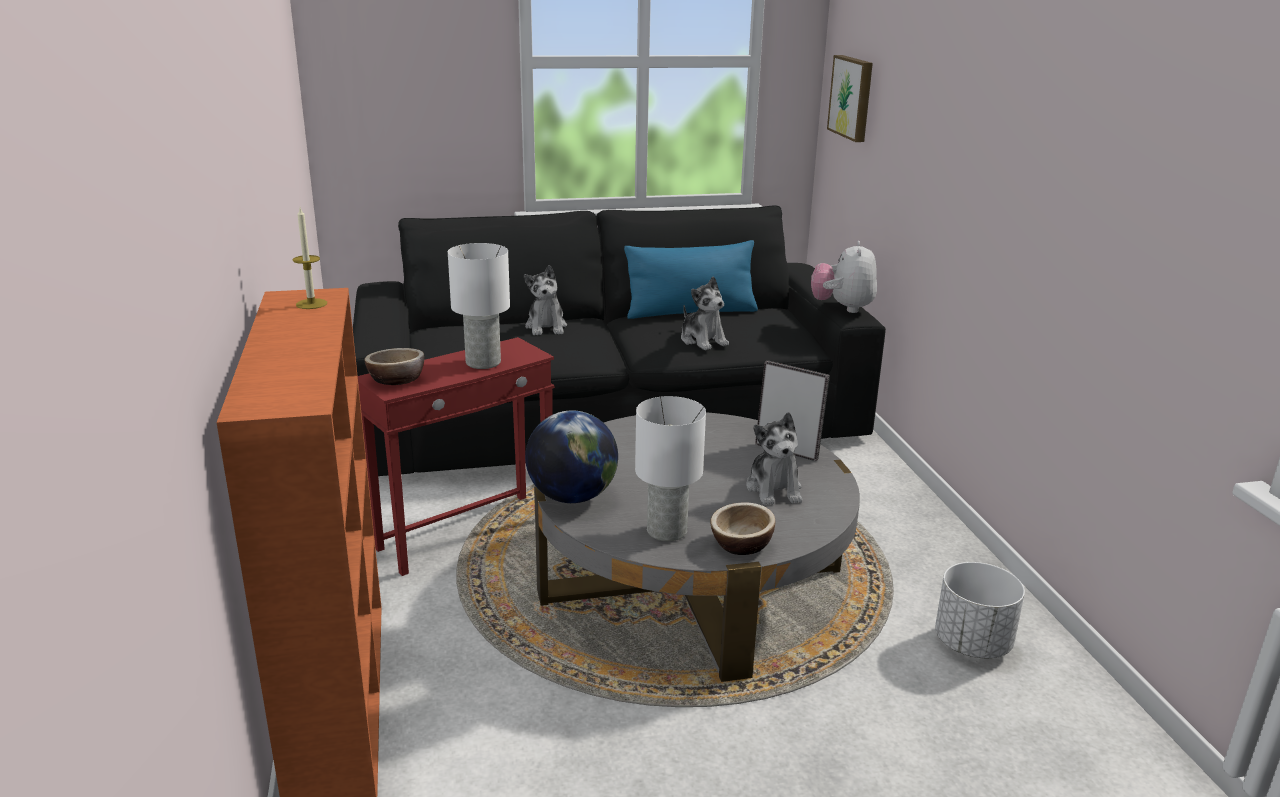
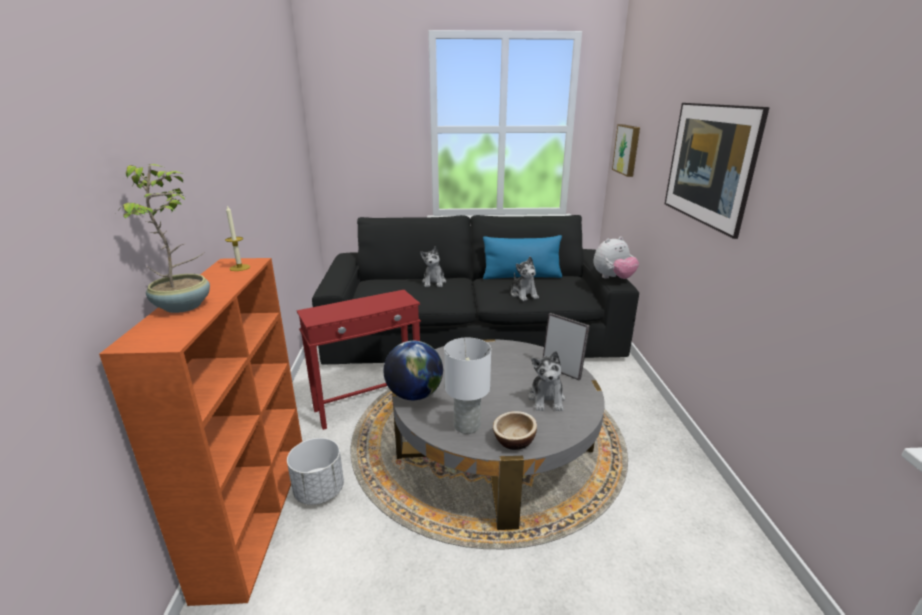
camera: 10 degrees right, 0 degrees up
bowl [364,348,424,385] -> none
white table lamp [448,243,510,369] -> none
plush toy [811,241,877,313] -> plush toy turned 135 degrees counterclockwise [594,237,639,279]
white planter [935,562,1025,658] -> white planter moved to [287,438,344,505]
none -> potted plant [117,164,210,313]
none -> picture [665,103,770,239]

